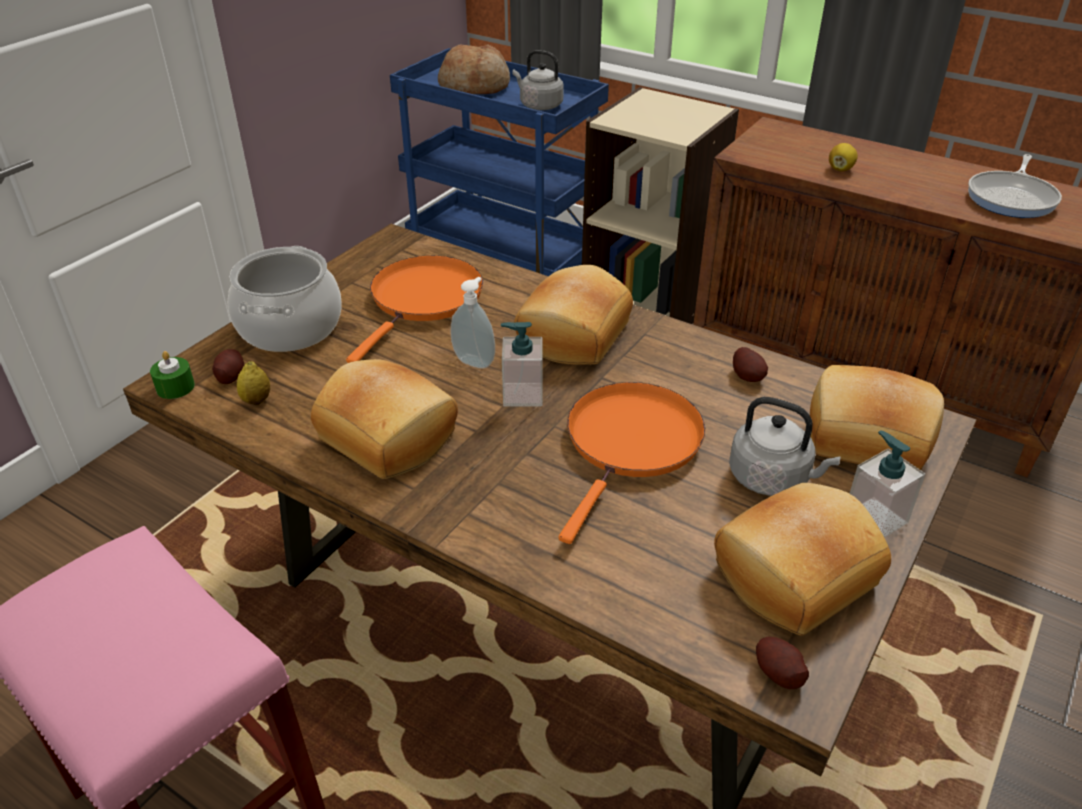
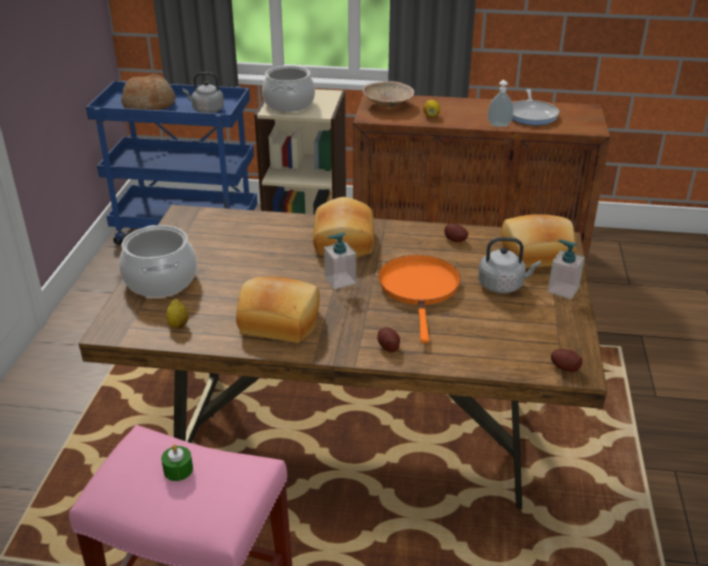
camera: 25 degrees left, 5 degrees down
green candle [150,351,195,399] -> green candle moved to [161,445,193,481]
potato [212,349,244,384] -> potato moved to [377,327,400,353]
orange frying pan [346,255,483,363] -> none
soap dispenser [451,277,495,369] -> soap dispenser moved to [488,80,513,127]
bread [714,483,891,635] -> none
none -> cooking pot [262,66,315,112]
none -> beige bowl [363,81,414,107]

